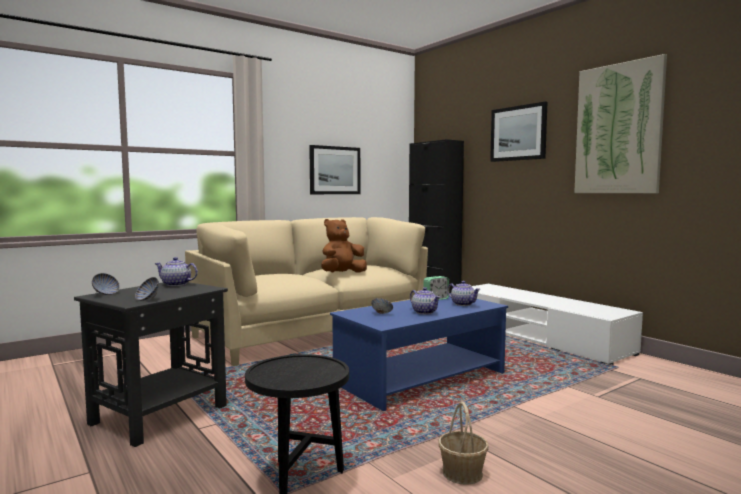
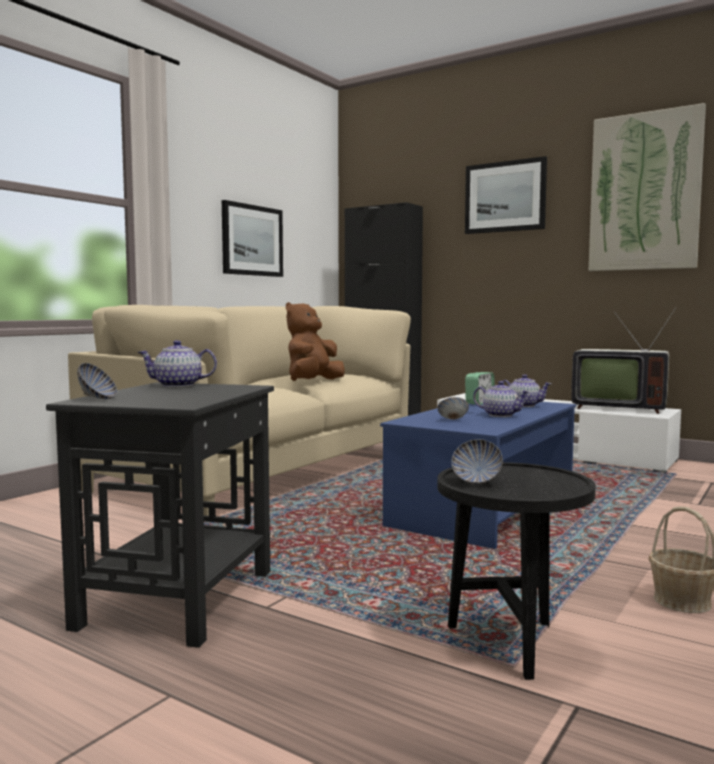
camera: 20 degrees left, 0 degrees up
bowl [135,277,159,301] -> bowl moved to [451,439,503,484]
none -> television [571,307,676,414]

